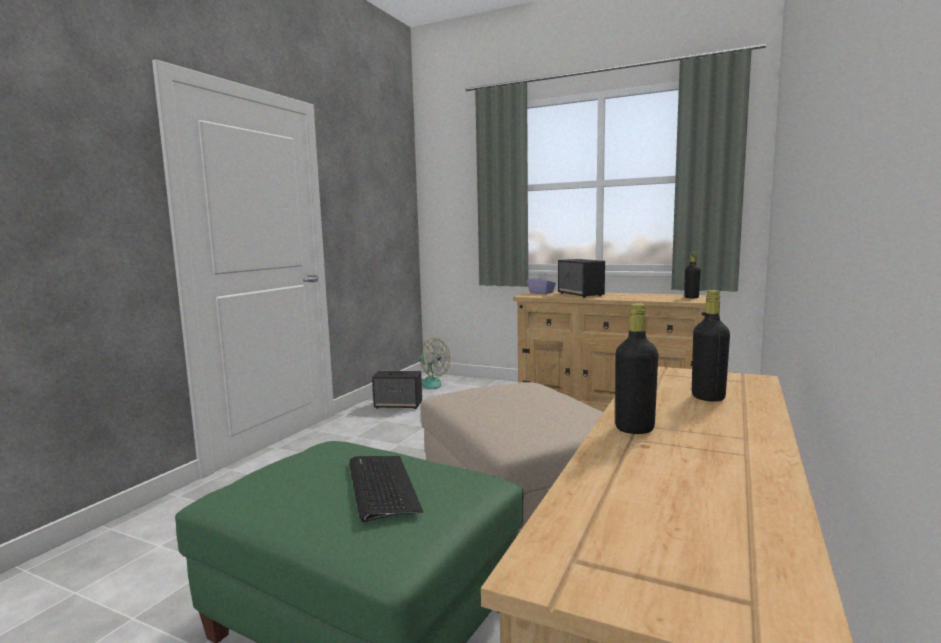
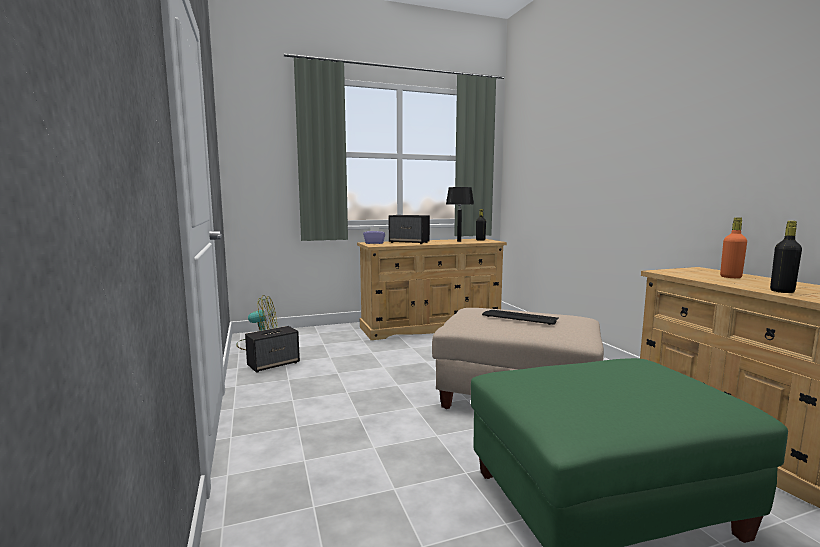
camera: 45 degrees left, 0 degrees up
keyboard [349,456,423,522] -> keyboard moved to [482,310,559,325]
black bottle [692,290,730,402] -> orange bottle [720,217,747,278]
none -> black table lamp [446,187,474,242]

